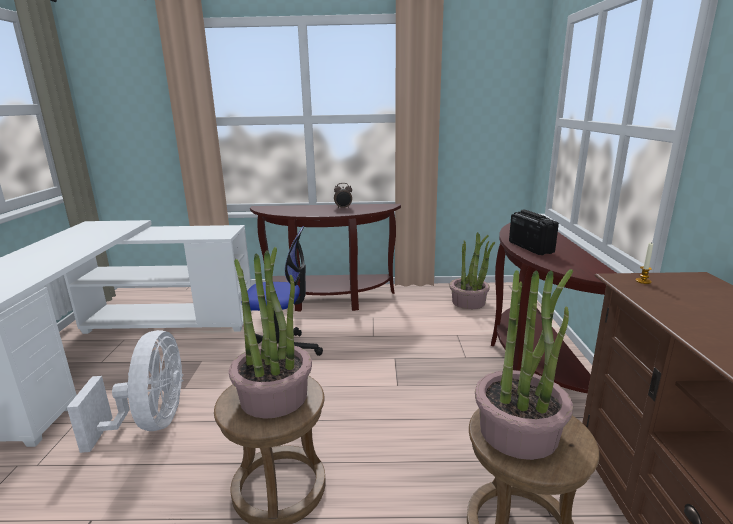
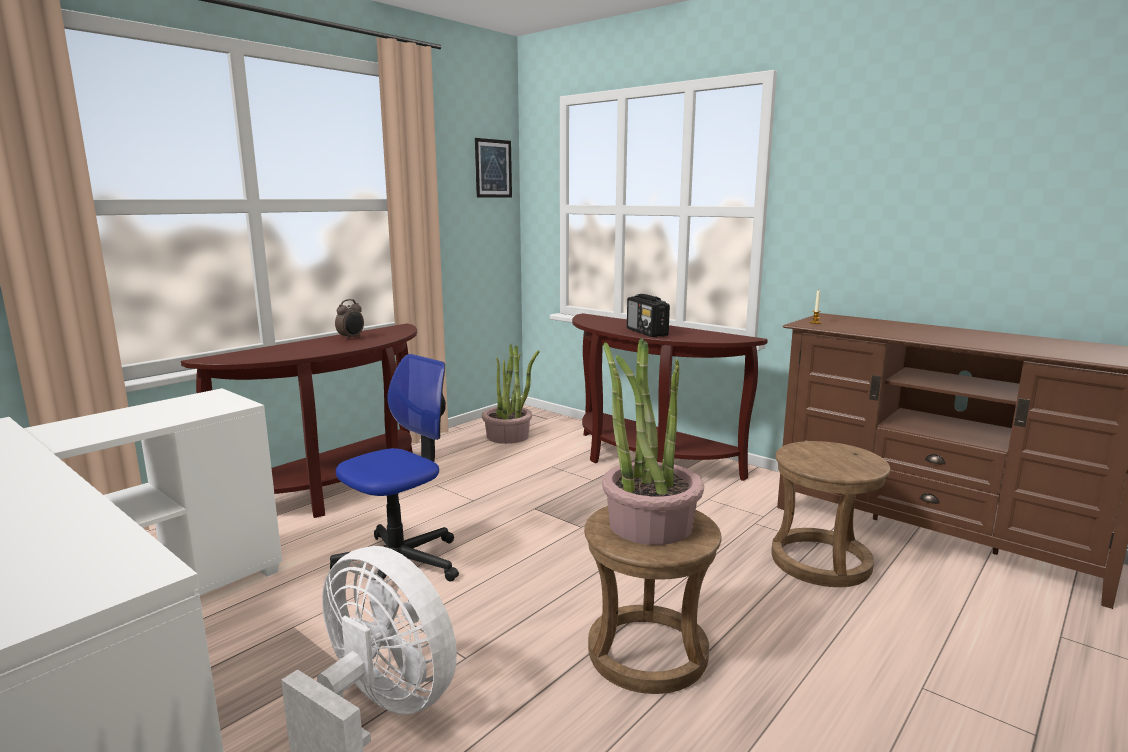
camera: 50 degrees left, 5 degrees down
potted plant [475,269,573,460] -> none
radio [509,209,559,255] -> radio turned 135 degrees counterclockwise [627,294,670,337]
none -> picture [475,138,512,197]

